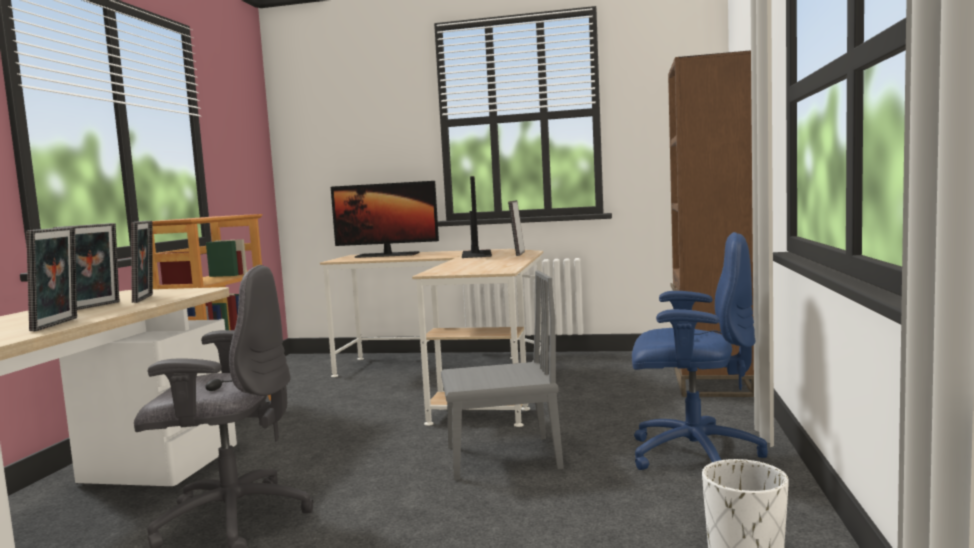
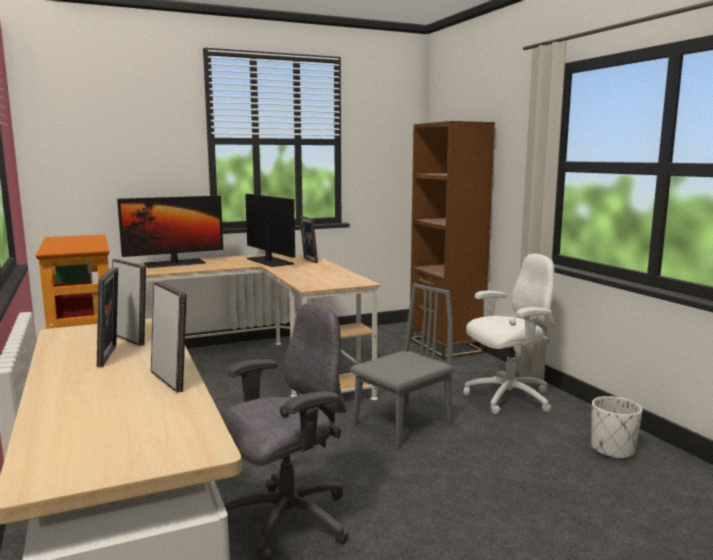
camera: 35 degrees left, 5 degrees up
blue office chair [632,232,768,470] -> white office chair [464,254,555,414]

